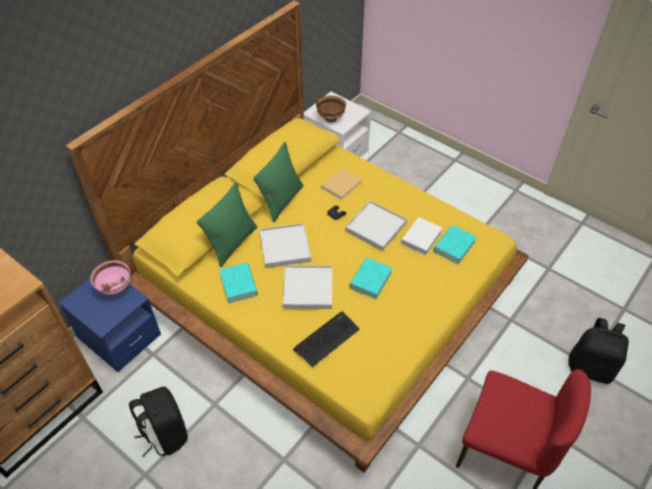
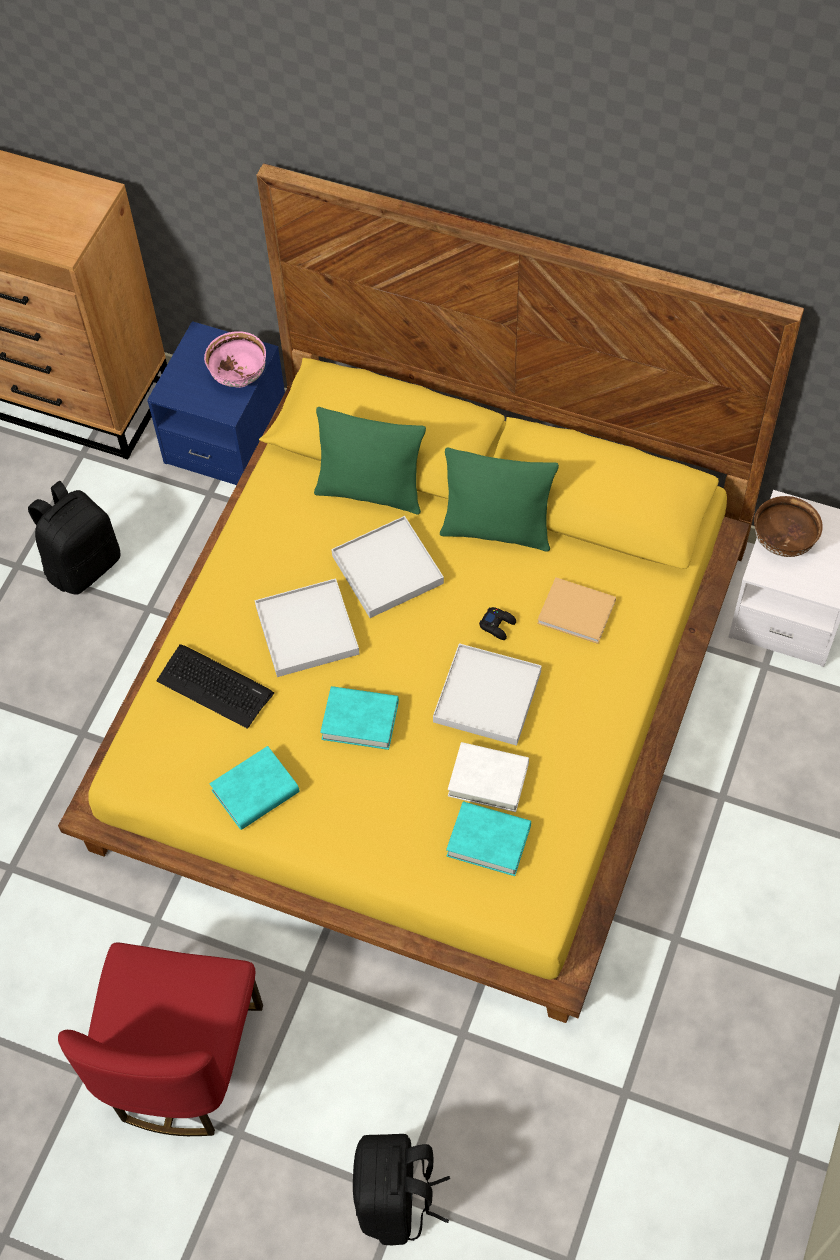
camera: 75 degrees right, 10 degrees up
turquoise book [219,263,258,303] -> turquoise book moved to [210,746,300,830]

